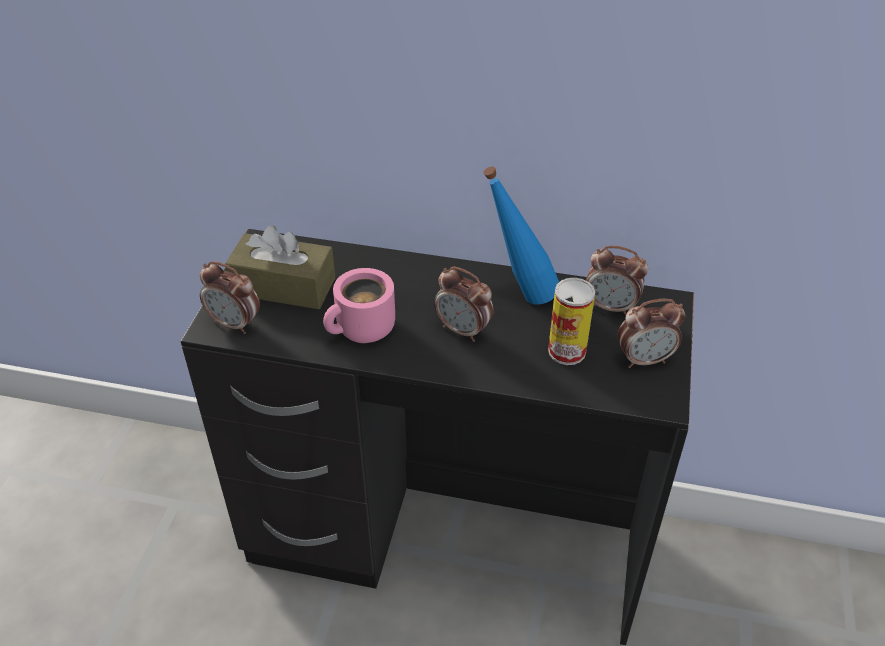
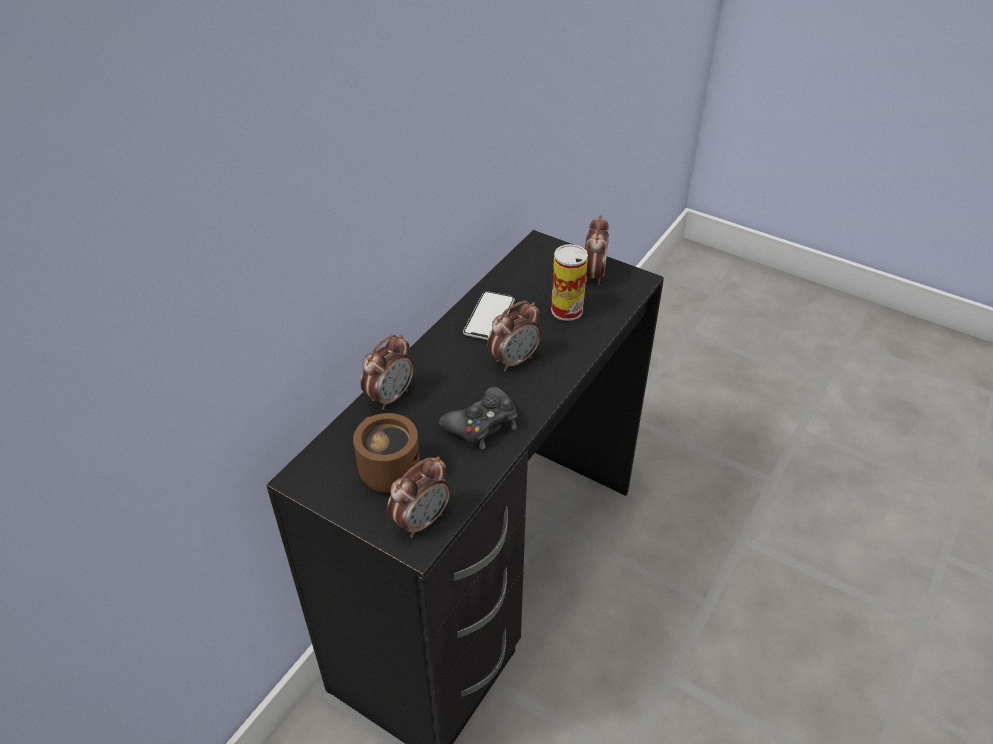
camera: 70 degrees left, 0 degrees up
brown tissue box [225,225,335,309] -> brown mug [353,413,420,493]
pink mug [323,268,395,343] -> black game controller [439,387,518,449]
blue bottle [483,167,559,305] -> phone [463,291,515,340]
alarm clock [586,246,648,316] -> alarm clock moved to [360,334,414,410]

